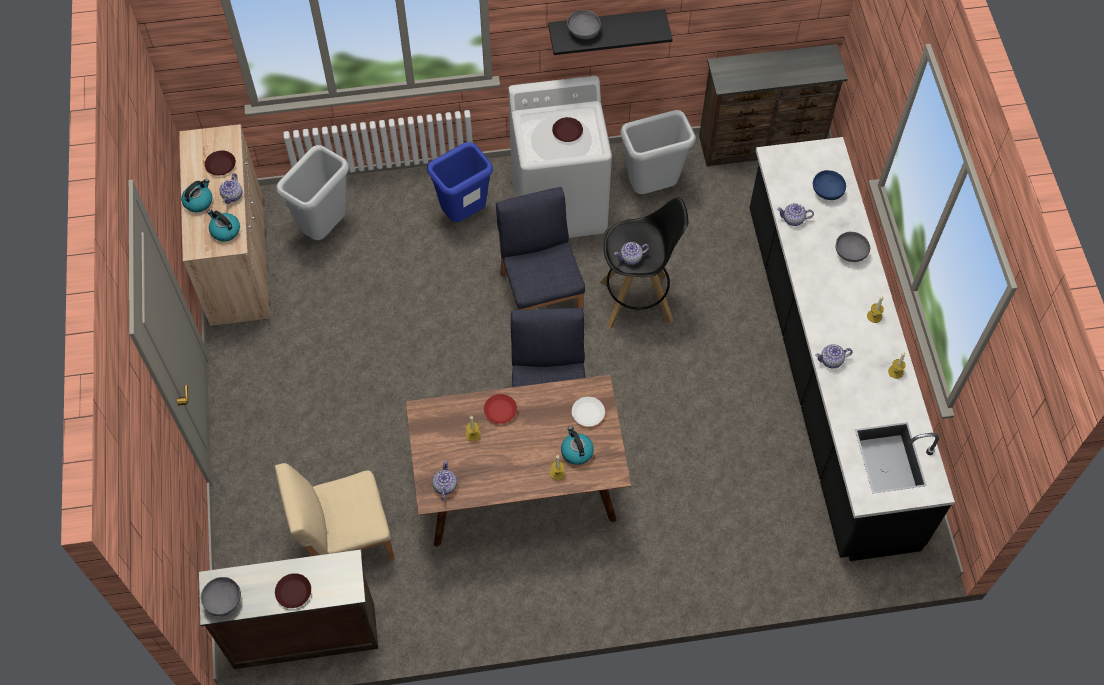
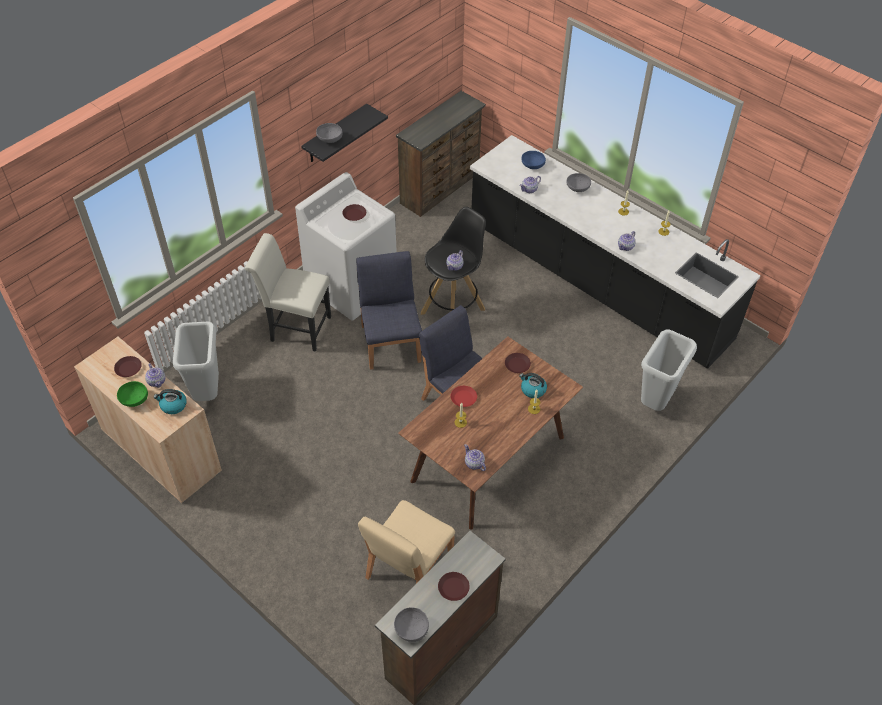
camera: 40 degrees left, 10 degrees down
kettle [181,179,212,212] -> green bowl [117,381,148,407]
blue trash can [427,142,493,222] -> white chair [245,233,331,352]
blue chair [496,187,585,310] -> blue chair turned 45 degrees clockwise [356,251,422,370]
white plate [572,397,605,427] -> brown plate [505,353,531,373]
grey trash can [620,110,696,194] -> grey trash can moved to [641,329,697,411]

